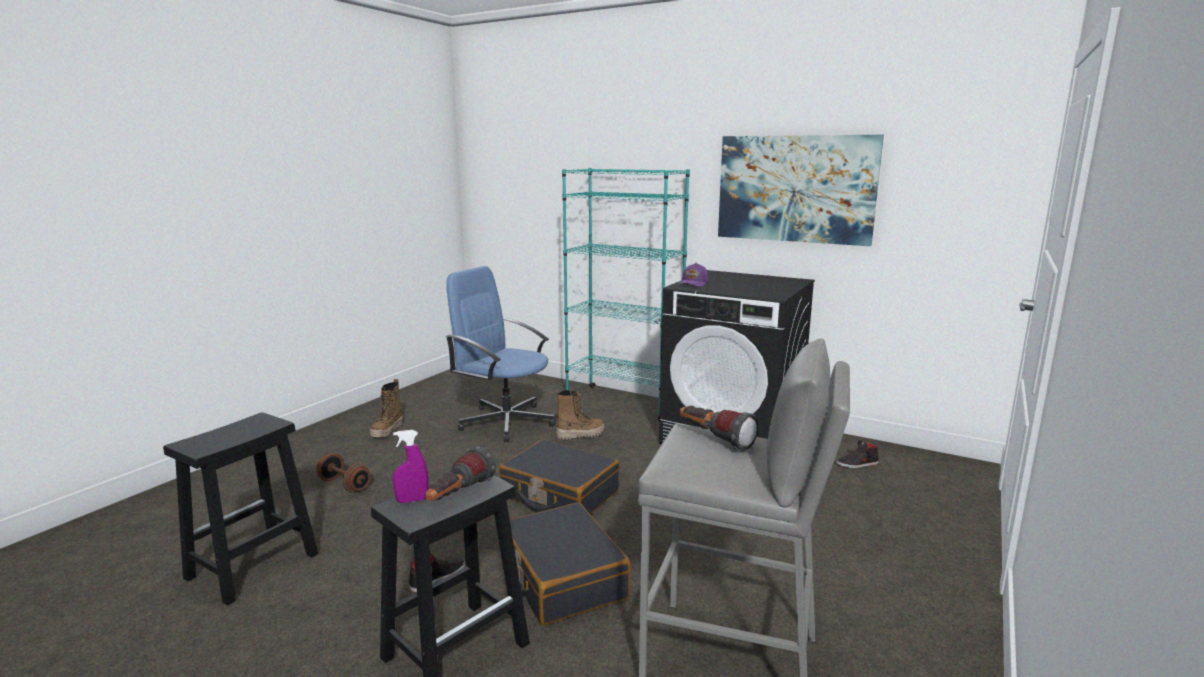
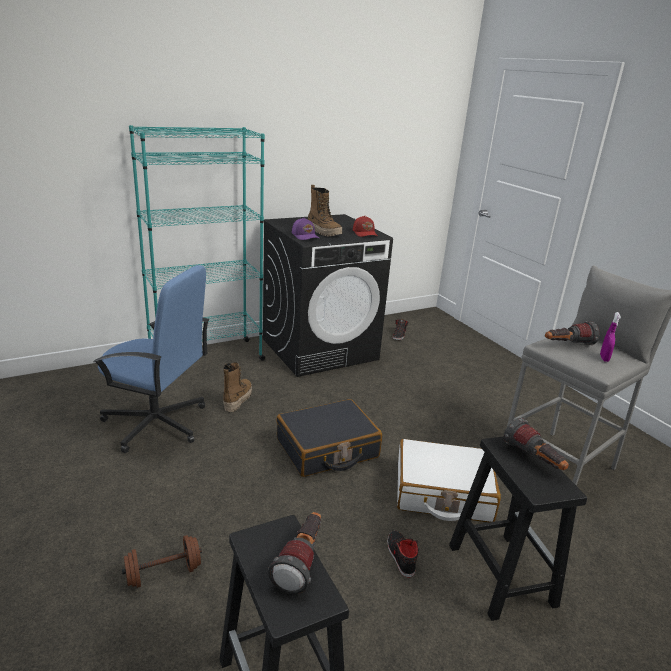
camera: 60 degrees left, 10 degrees up
boot [370,379,403,438] -> boot moved to [308,185,342,237]
purple spray bottle [393,430,429,503] -> purple spray bottle moved to [600,312,621,362]
blue office chair [445,266,556,442] -> blue office chair turned 135 degrees counterclockwise [93,265,210,453]
black suitcase [510,502,631,625] -> white suitcase [397,439,501,522]
picture [718,135,884,246] -> none
none -> flashlight [268,512,321,594]
none -> red cap [353,215,378,237]

